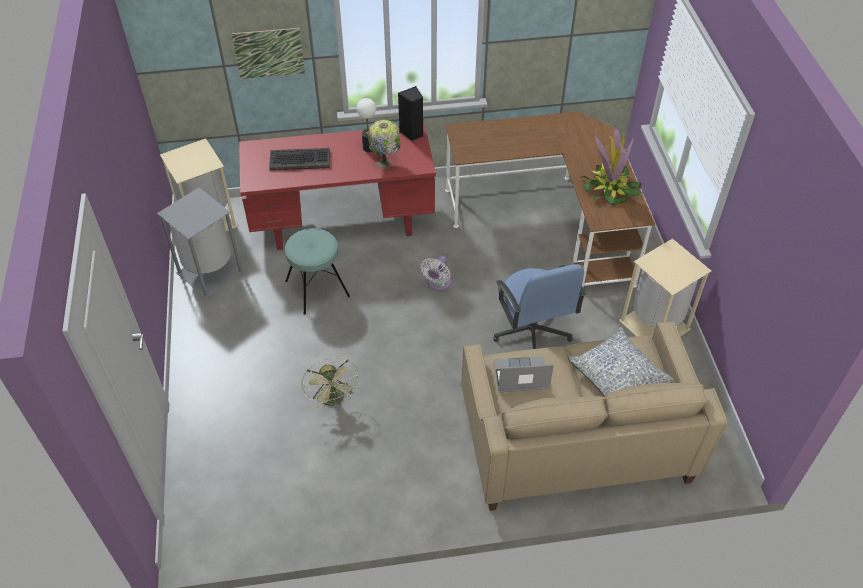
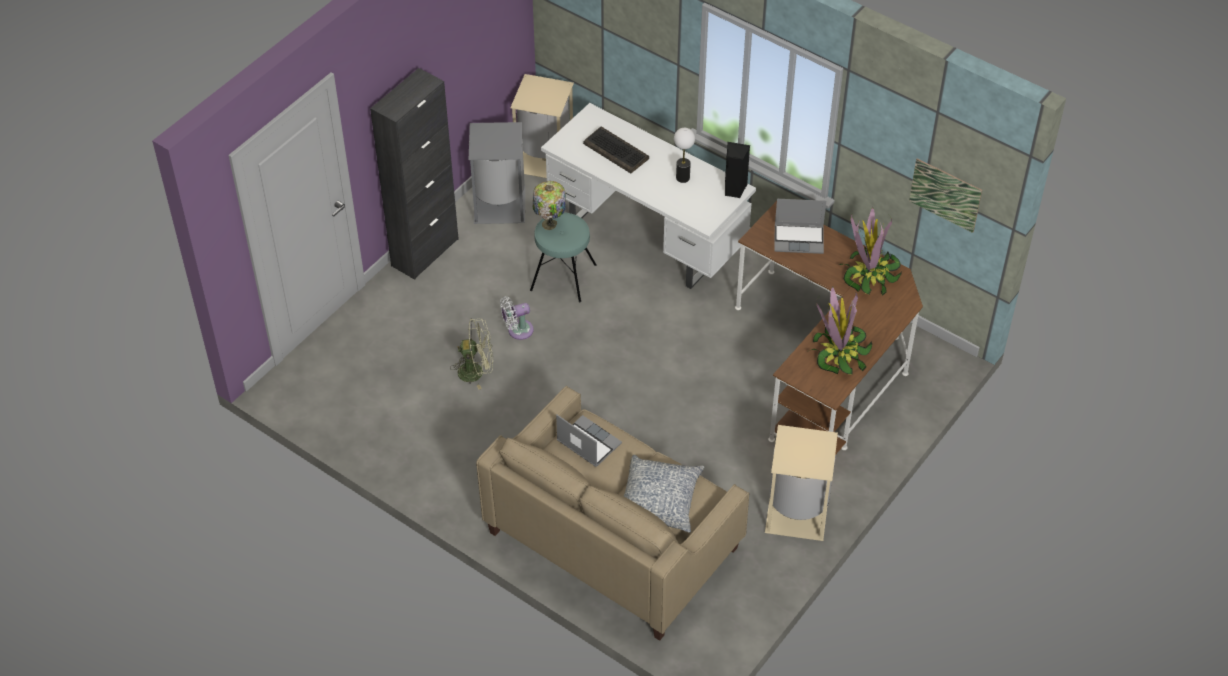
camera: 45 degrees right, 0 degrees up
picture [232,28,305,79] -> picture moved to [909,159,982,233]
red desk [239,124,436,250] -> white desk [541,103,756,289]
green fan [302,358,360,410] -> green fan turned 120 degrees counterclockwise [451,318,493,390]
table lamp [368,120,400,169] -> table lamp moved to [533,181,566,230]
white fan [421,255,451,291] -> white fan moved to [500,297,534,340]
blue office chair [493,264,586,349] -> none
none -> black cabinet [370,68,459,280]
none -> laptop [774,199,826,254]
none -> potted plant [839,206,902,296]

